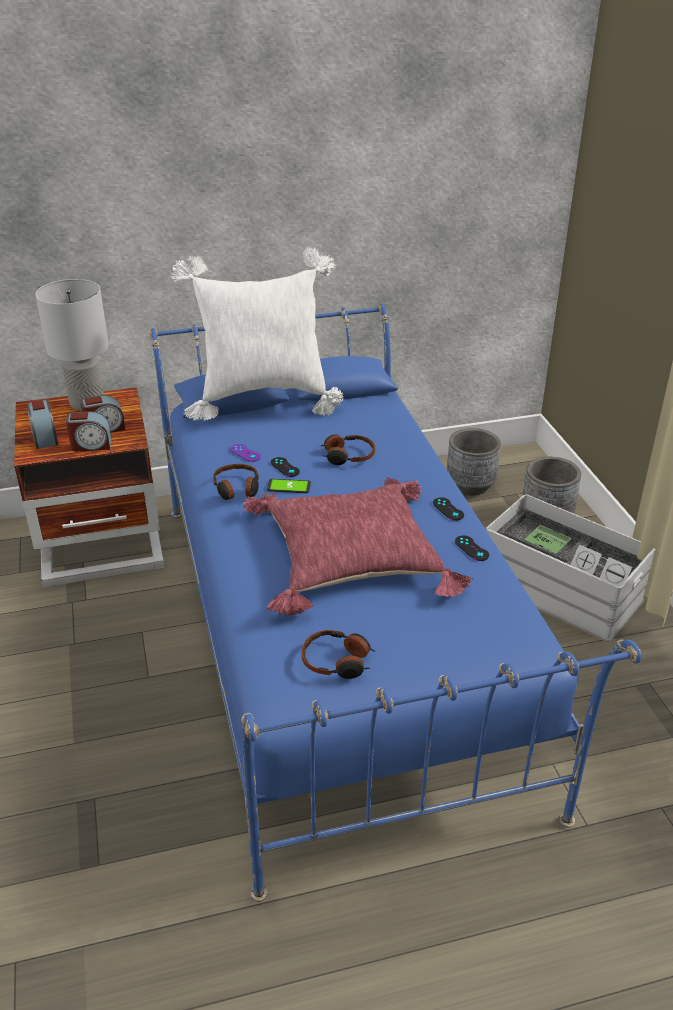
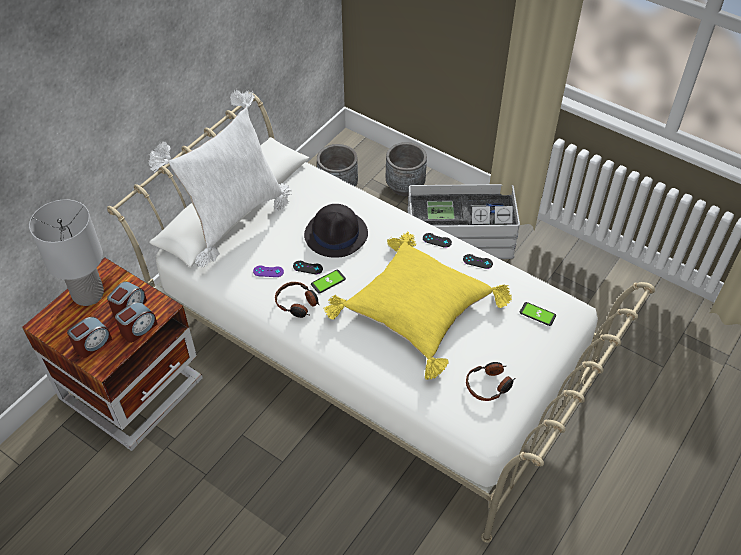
camera: 40 degrees left, 15 degrees up
alarm clock [27,399,58,449] -> alarm clock turned 75 degrees counterclockwise [67,317,112,358]
blue bed [150,303,642,902] -> white bed [107,92,655,543]
red pillow [243,477,473,616] -> yellow pillow [323,231,512,380]
headphones [321,434,375,465] -> black hat [304,204,368,258]
none -> phone [520,302,556,326]

